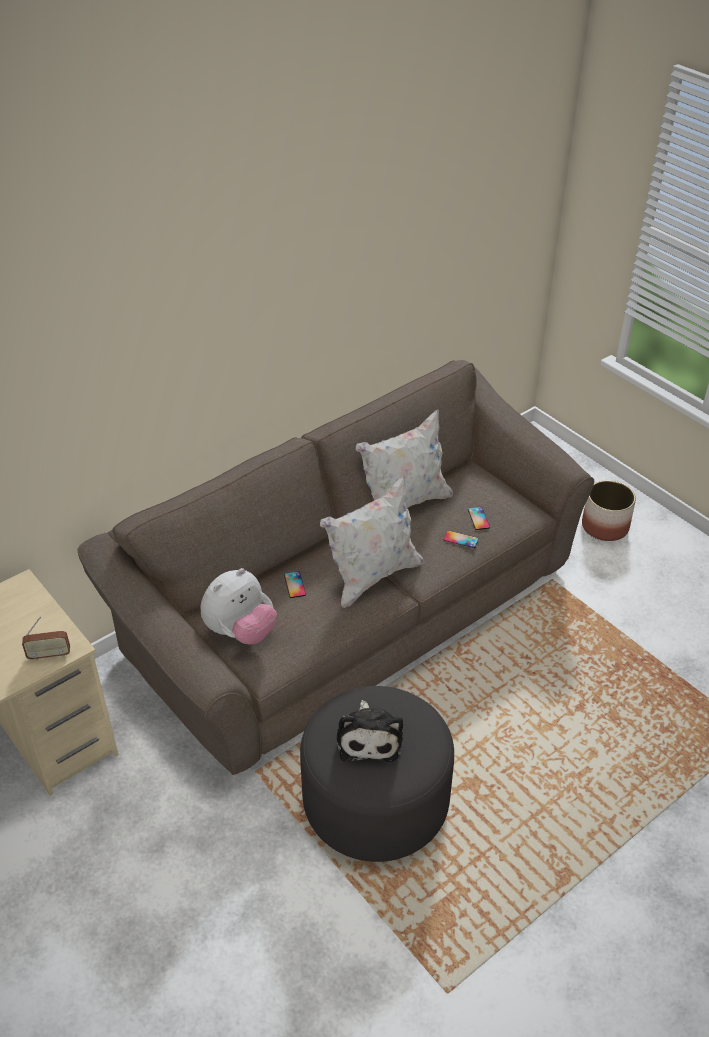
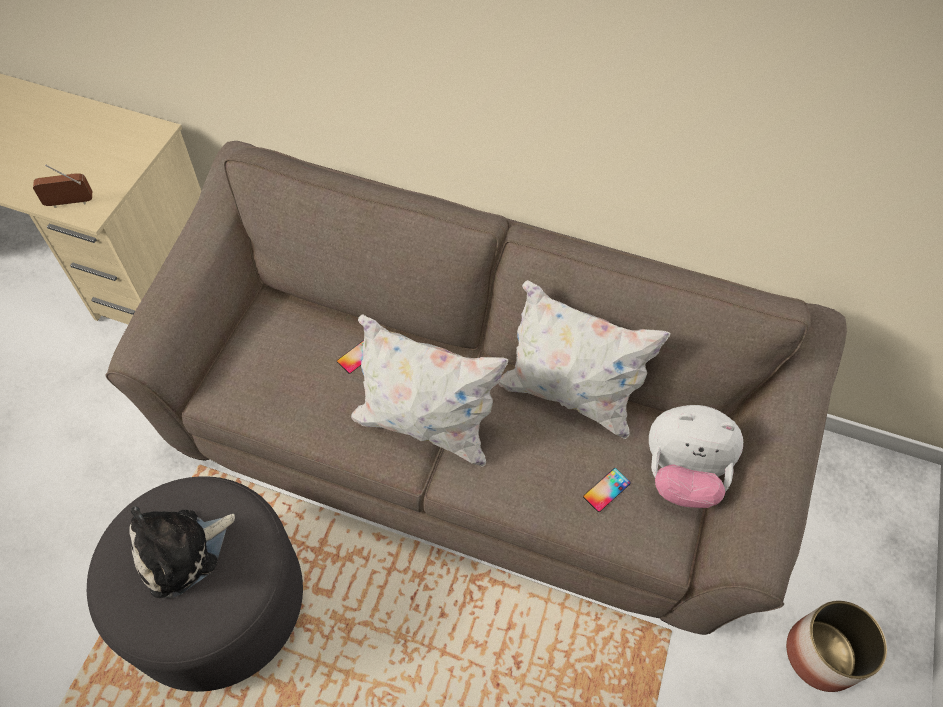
camera: 55 degrees right, 15 degrees up
radio [22,616,70,661] -> radio turned 120 degrees clockwise [33,164,92,208]
plush toy [201,568,277,644] -> plush toy moved to [649,405,743,508]
phone [444,530,479,548] -> none

